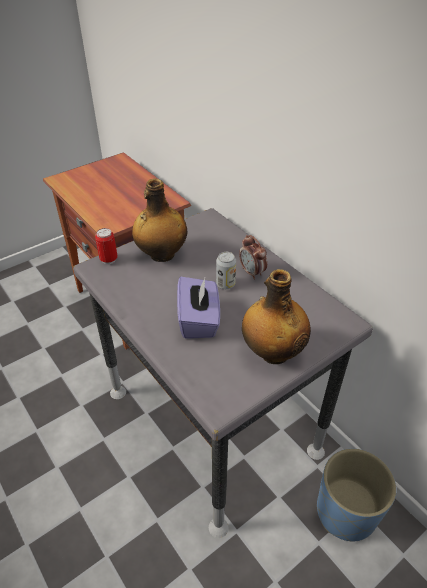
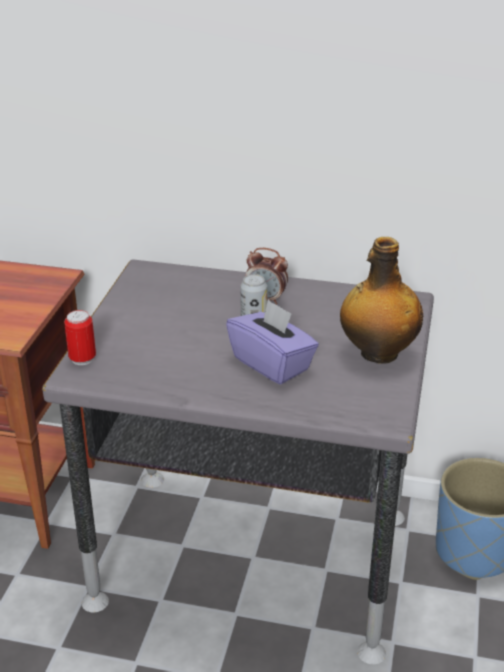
camera: 40 degrees left, 10 degrees down
bottle [132,179,188,262] -> none

